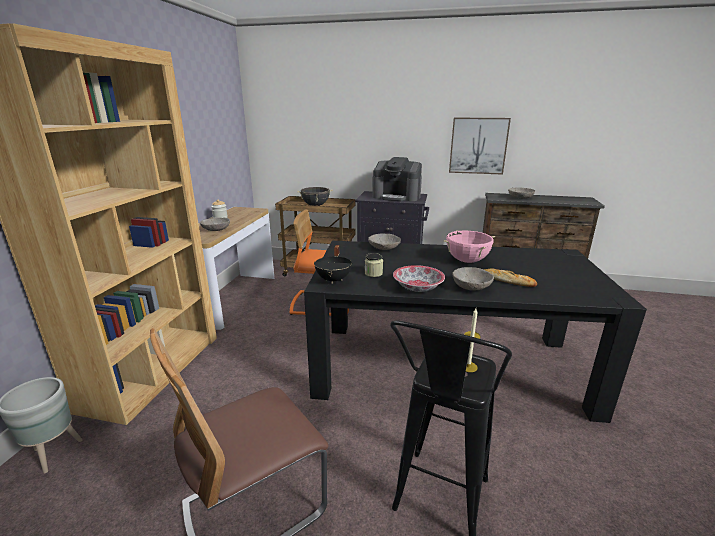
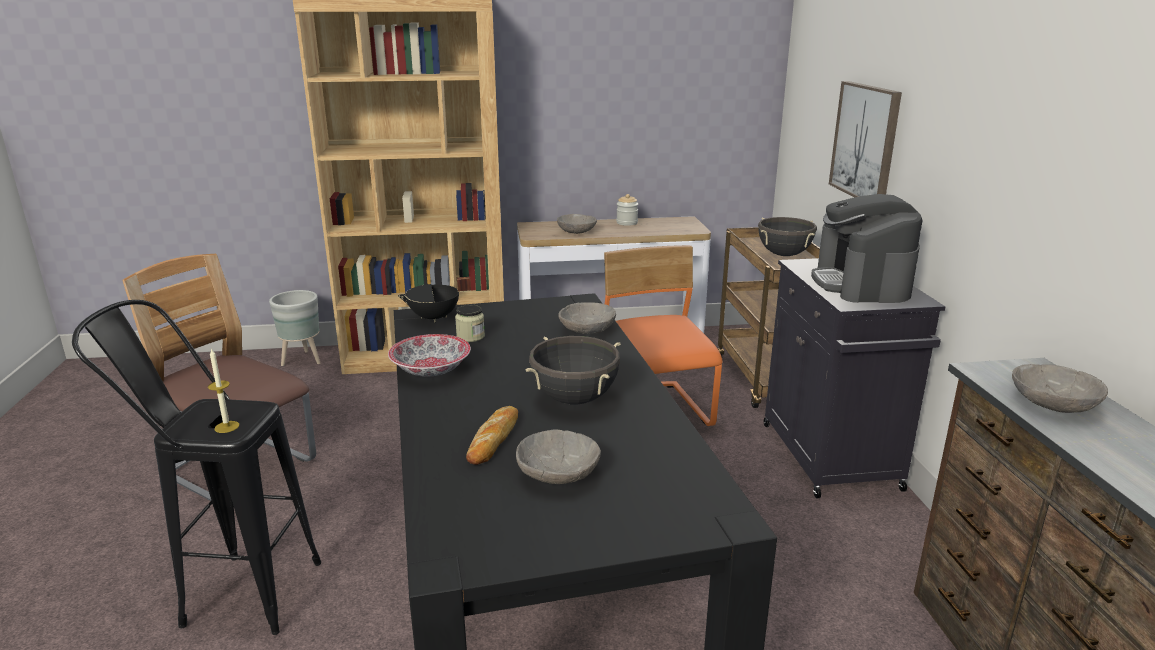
camera: 70 degrees right, 0 degrees up
pink cooking pot [444,230,495,263] -> black cooking pot [526,336,621,404]
picture [449,118,511,175] -> picture moved to [829,81,902,197]
grey bowl [452,267,494,291] -> grey bowl moved to [516,429,601,484]

